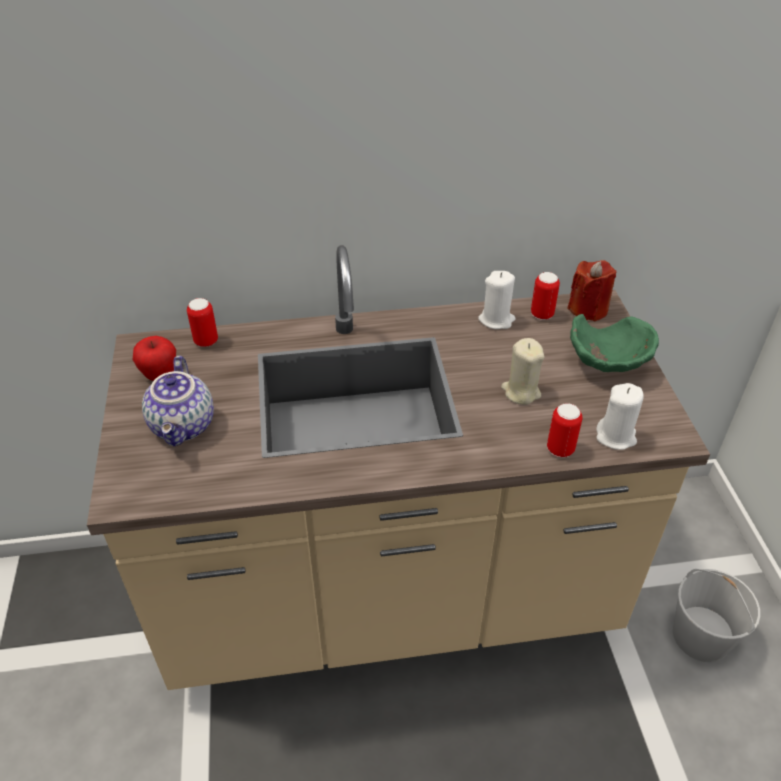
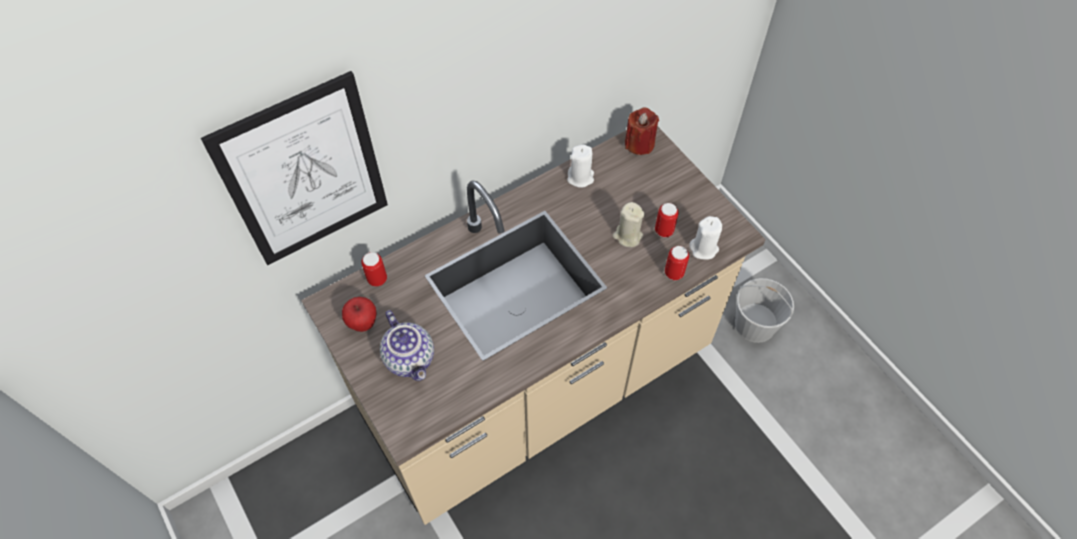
camera: 25 degrees left, 15 degrees up
can [531,272,560,320] -> can moved to [655,203,679,238]
green bowl [570,314,659,372] -> none
none -> picture [201,71,388,265]

